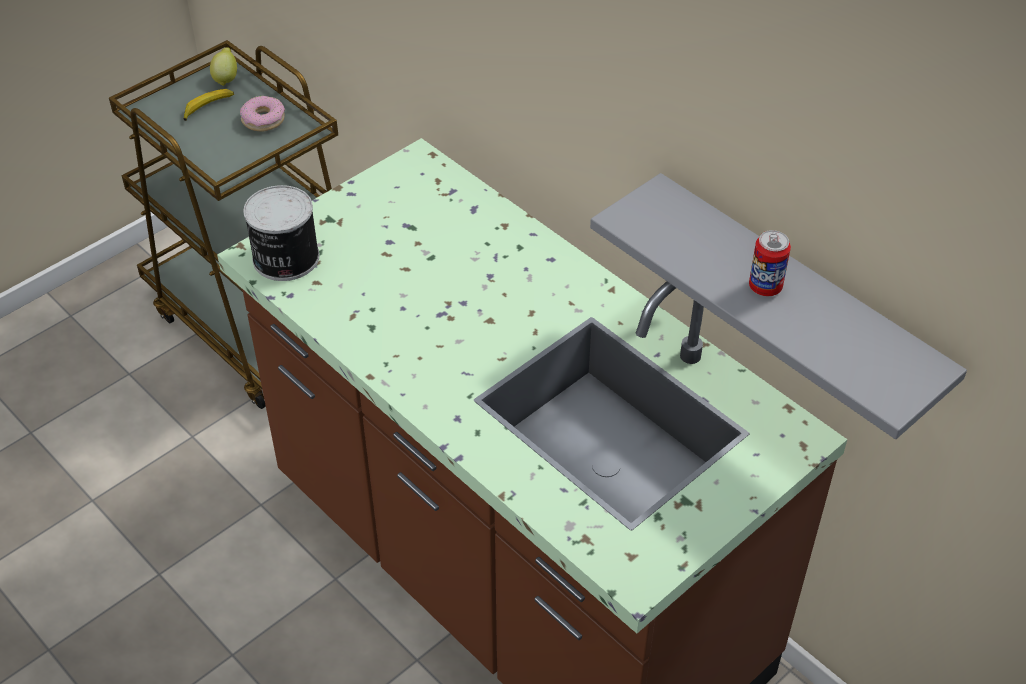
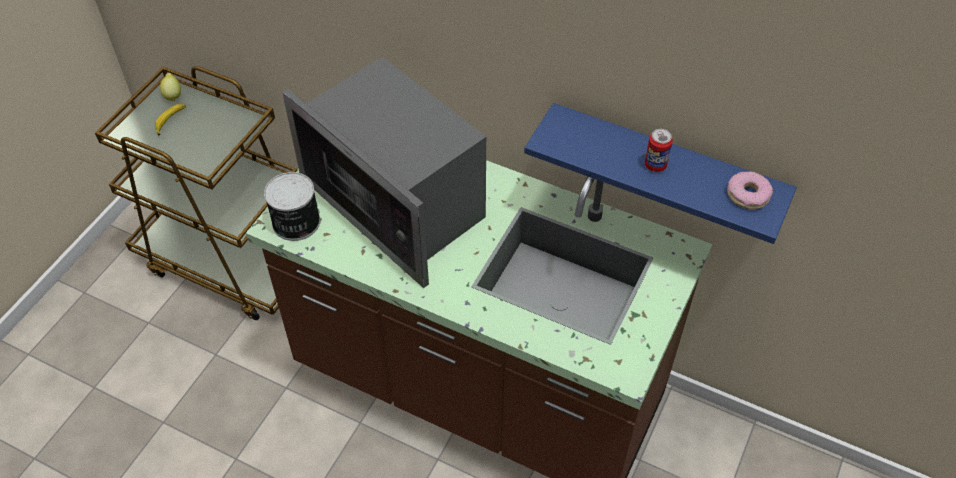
camera: 20 degrees left, 5 degrees up
donut [240,96,285,132] -> donut moved to [727,171,773,209]
grey shelf [590,173,967,439] -> blue shelf [524,103,797,244]
none -> microwave [282,57,486,288]

